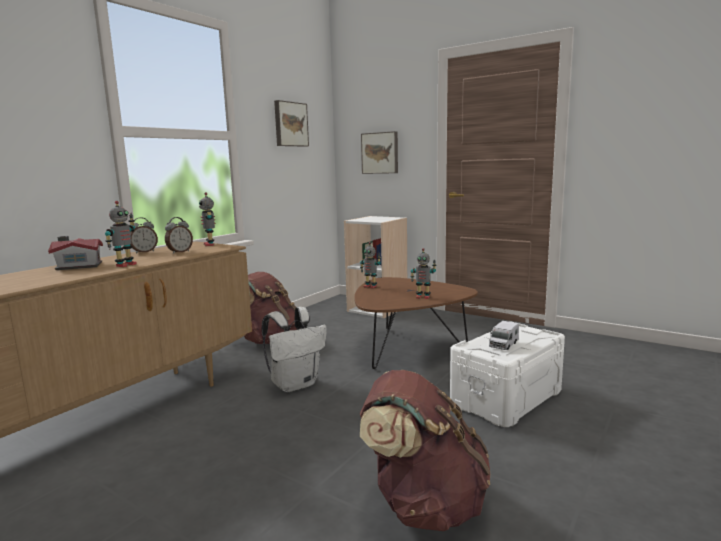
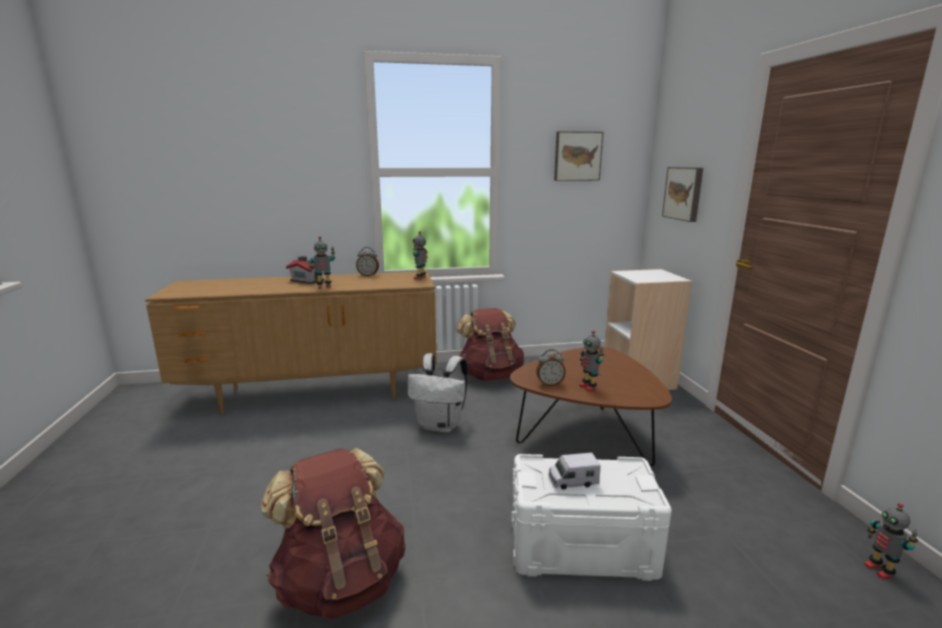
camera: 45 degrees right, 5 degrees up
alarm clock [165,217,193,254] -> alarm clock moved to [536,349,566,386]
toy robot [360,242,381,289] -> toy robot moved to [864,503,918,580]

